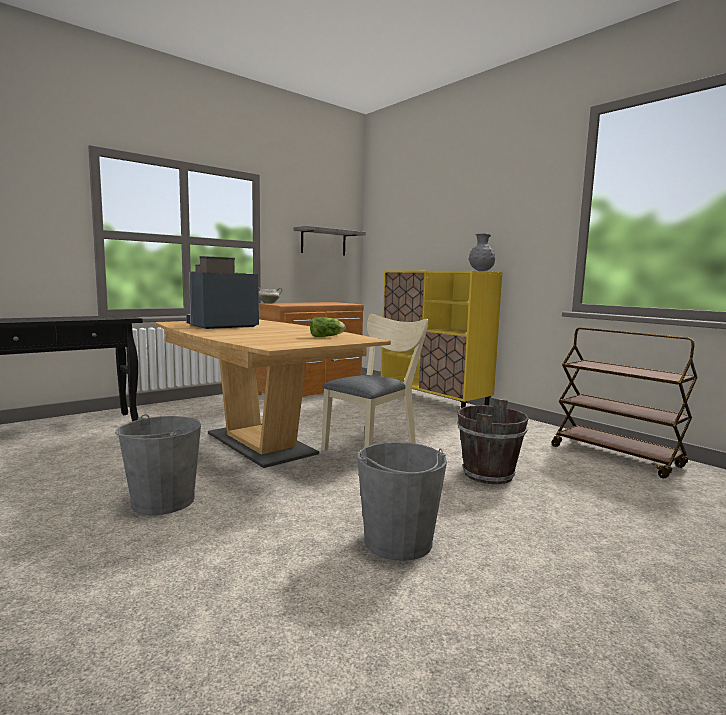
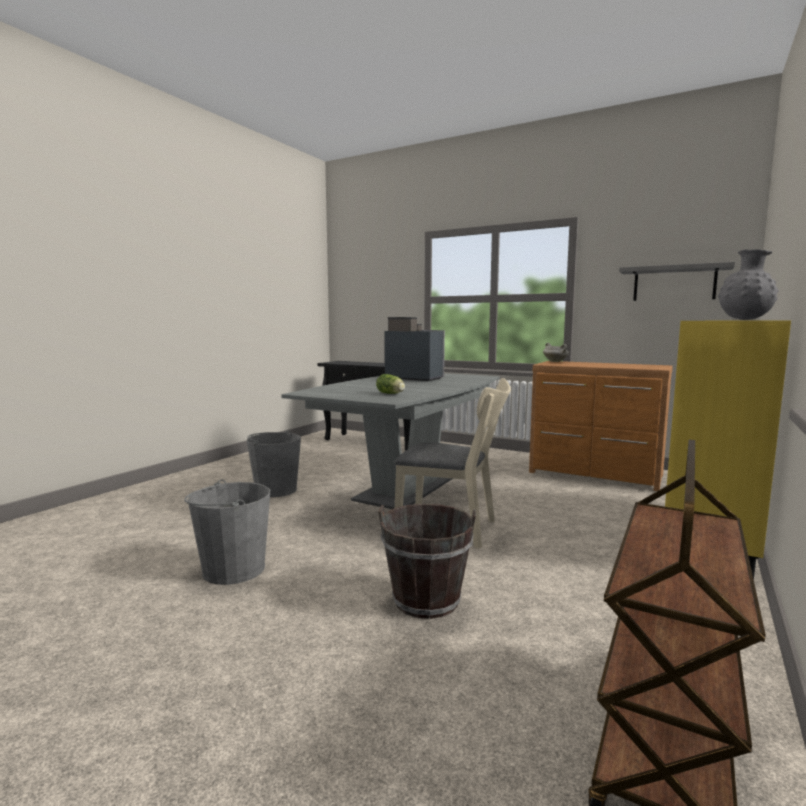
camera: 70 degrees right, 0 degrees up
brown dining table [155,320,391,468] -> grey dining table [281,373,499,509]

